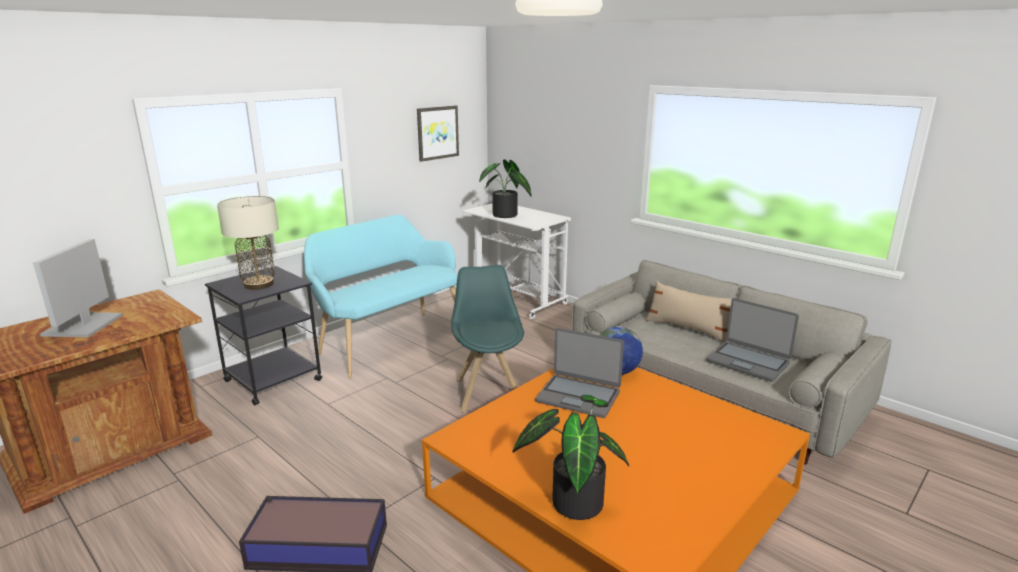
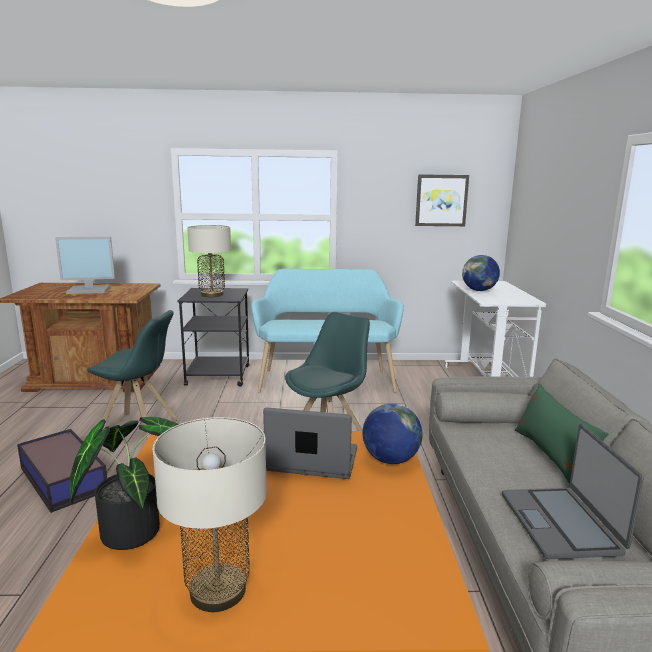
camera: 45 degrees right, 5 degrees down
monitor [33,239,123,337] -> monitor turned 150 degrees counterclockwise [55,236,115,294]
potted plant [479,160,532,218] -> globe [462,255,500,291]
laptop [535,328,624,418] -> laptop turned 120 degrees clockwise [263,407,357,479]
beige pillow [645,281,732,343] -> green pillow [515,383,608,484]
none -> turquoise chair [87,310,179,439]
none -> table lamp [152,417,267,612]

